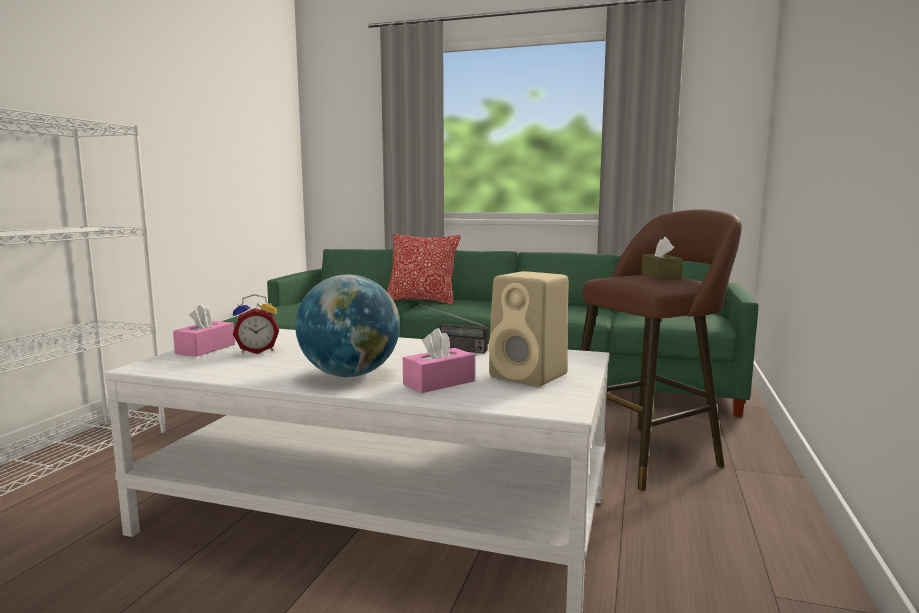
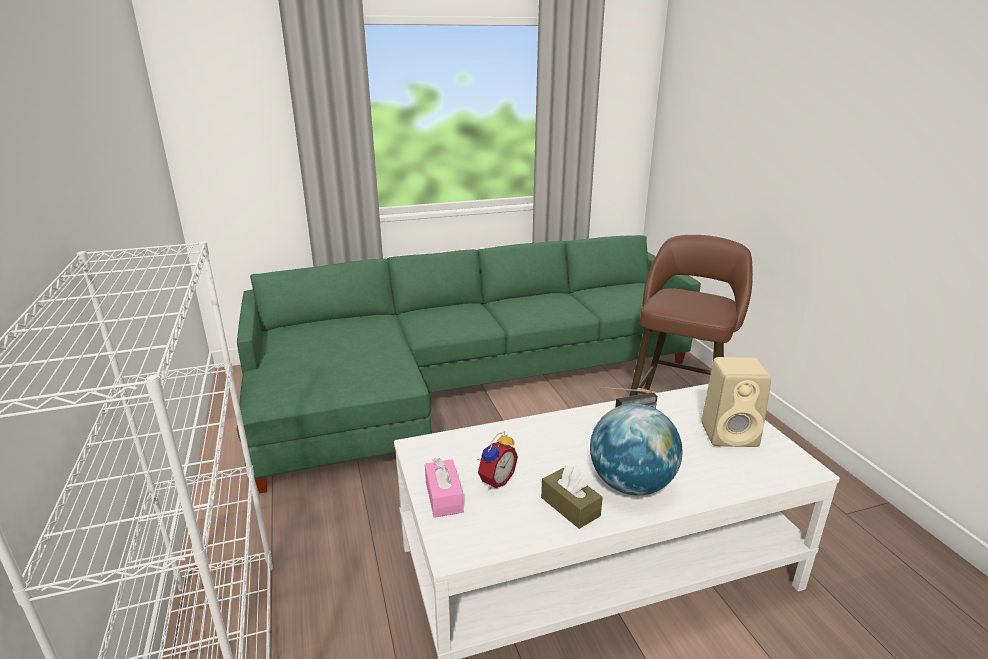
camera: 35 degrees left, 15 degrees up
pillow [387,234,461,304] -> none
pink tissue box [403,328,475,393] -> none
brown tissue box [641,237,682,279] -> brown tissue box moved to [541,466,603,529]

